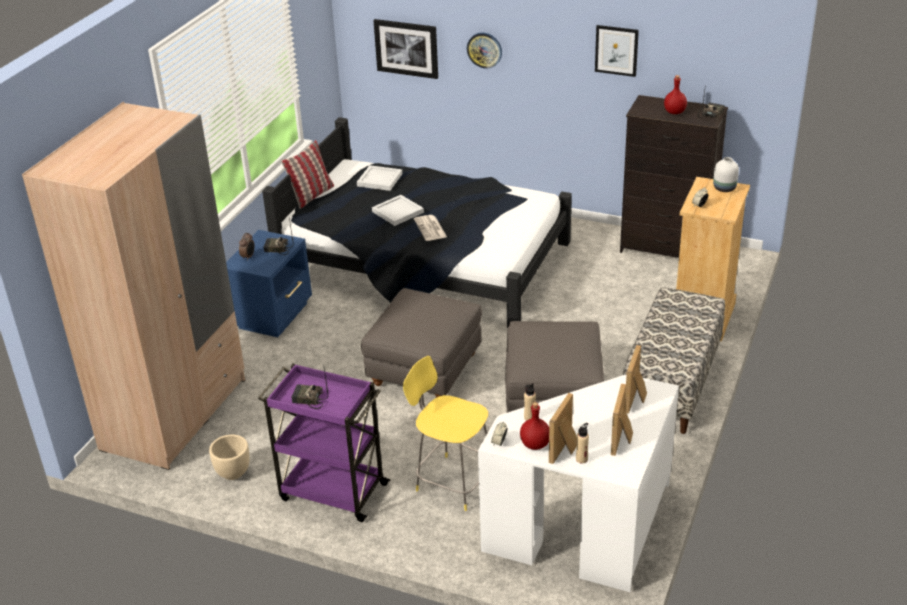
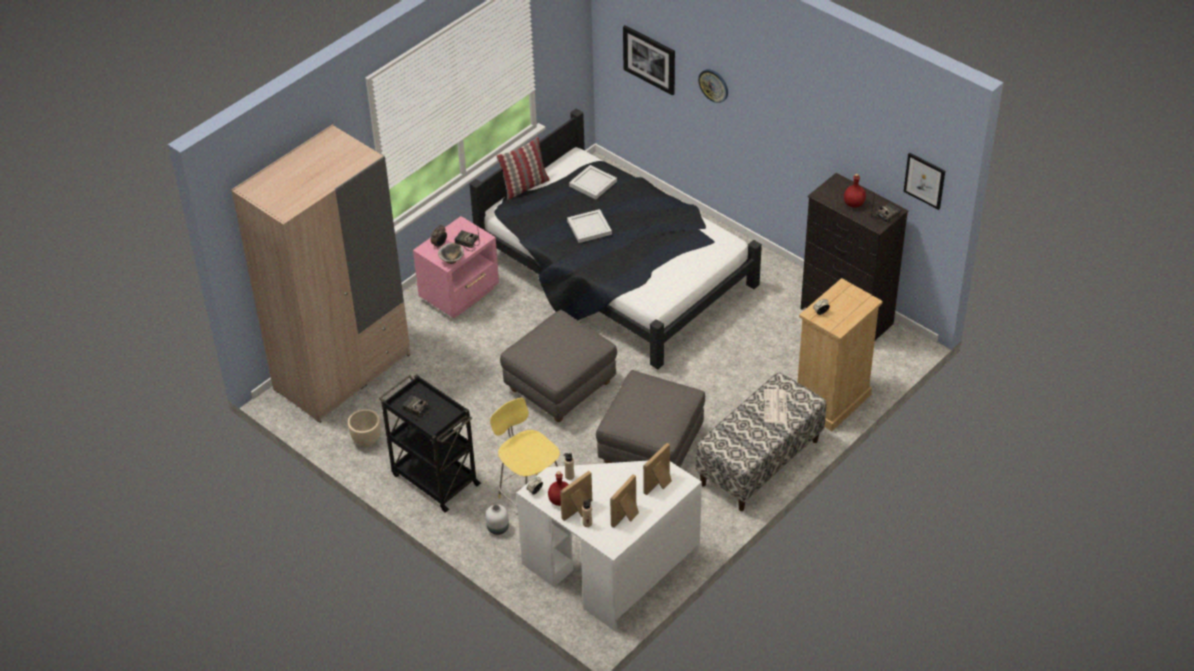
camera: 20 degrees right, 10 degrees up
blue nightstand [226,230,312,337] -> pink nightstand [413,216,499,318]
purple cart [258,364,391,522] -> black cart [379,374,481,513]
newspaper [414,215,447,241] -> newspaper moved to [764,389,787,423]
picture [595,25,639,77] -> picture moved to [904,153,945,210]
white vase [713,157,739,192] -> white vase moved to [486,504,509,535]
none -> bowl [438,243,464,264]

